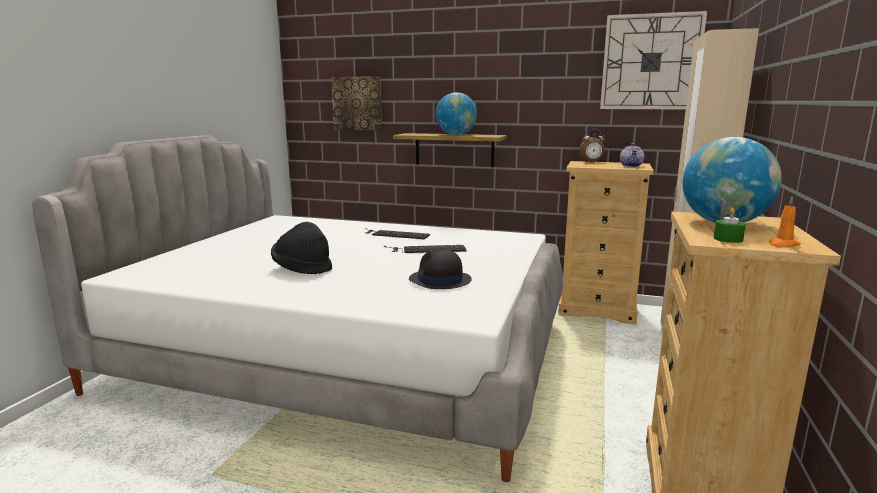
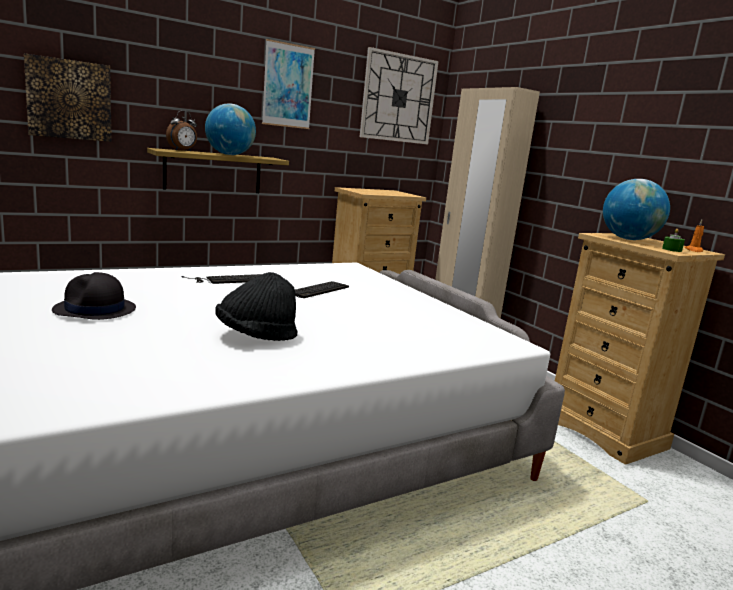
camera: 50 degrees left, 0 degrees up
black hat [409,249,472,289] -> black hat moved to [52,272,136,320]
alarm clock [579,129,606,163] -> alarm clock moved to [166,110,197,151]
teapot [620,143,644,167] -> none
none -> picture [262,39,315,129]

